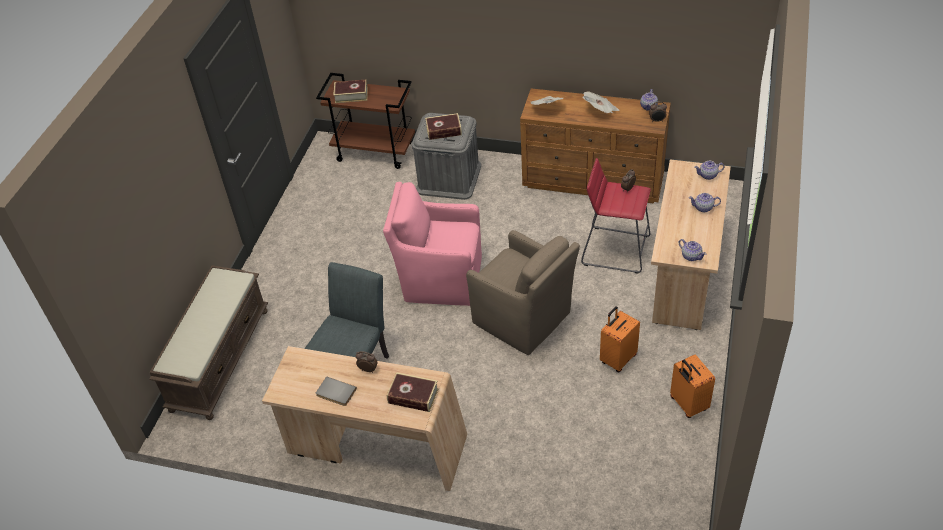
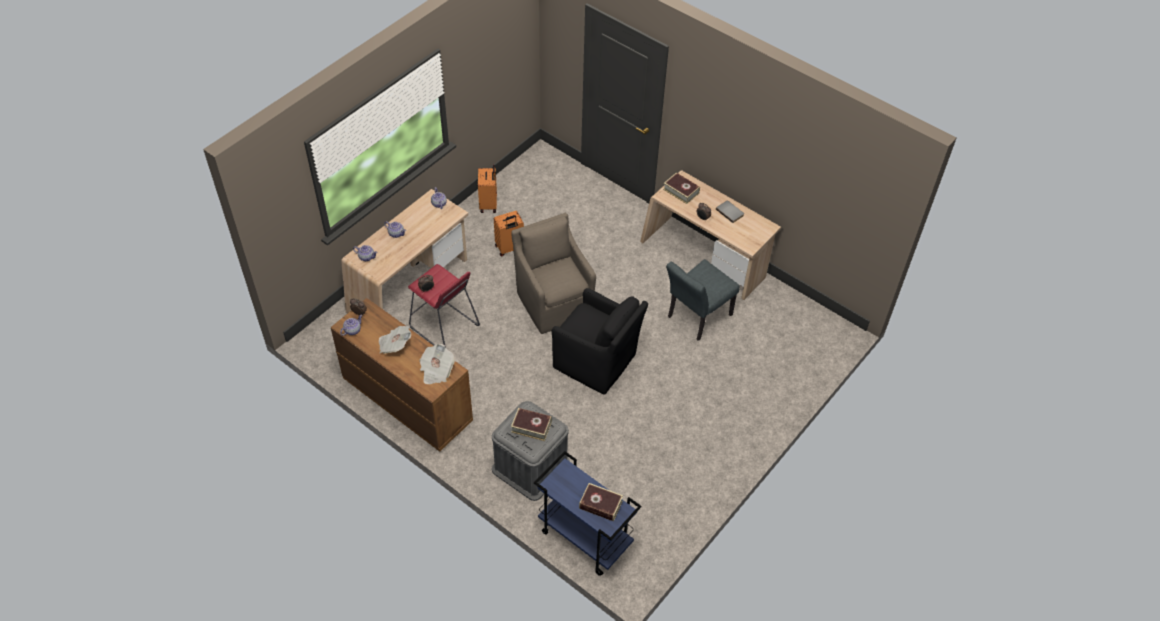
camera: 160 degrees left, 5 degrees up
brown bench [149,265,268,420] -> none
brown cart [316,73,415,169] -> blue cart [534,451,641,576]
pink armchair [383,182,482,306] -> black armchair [552,288,648,395]

